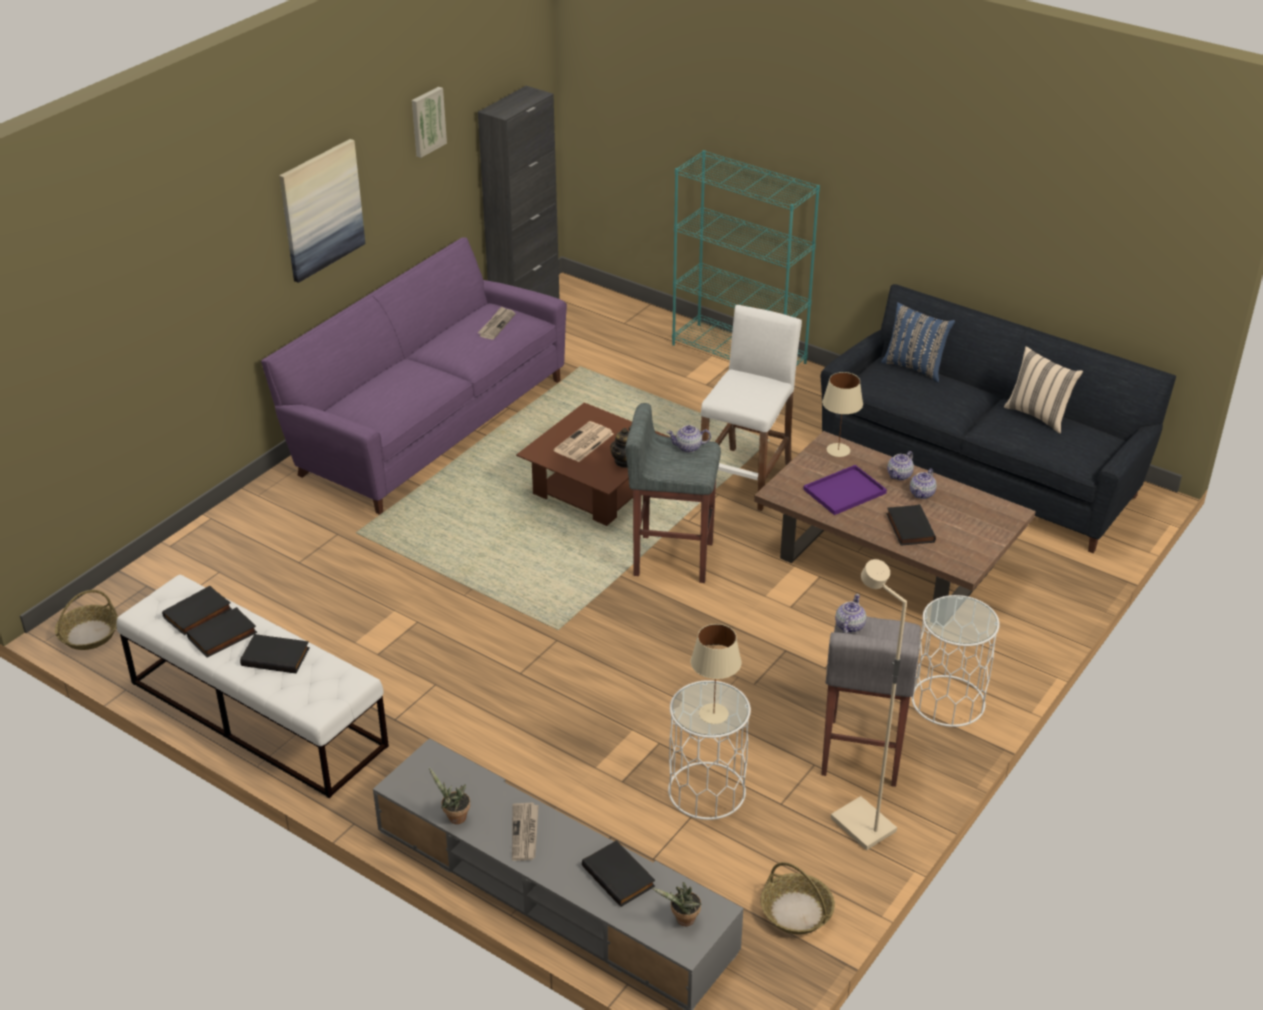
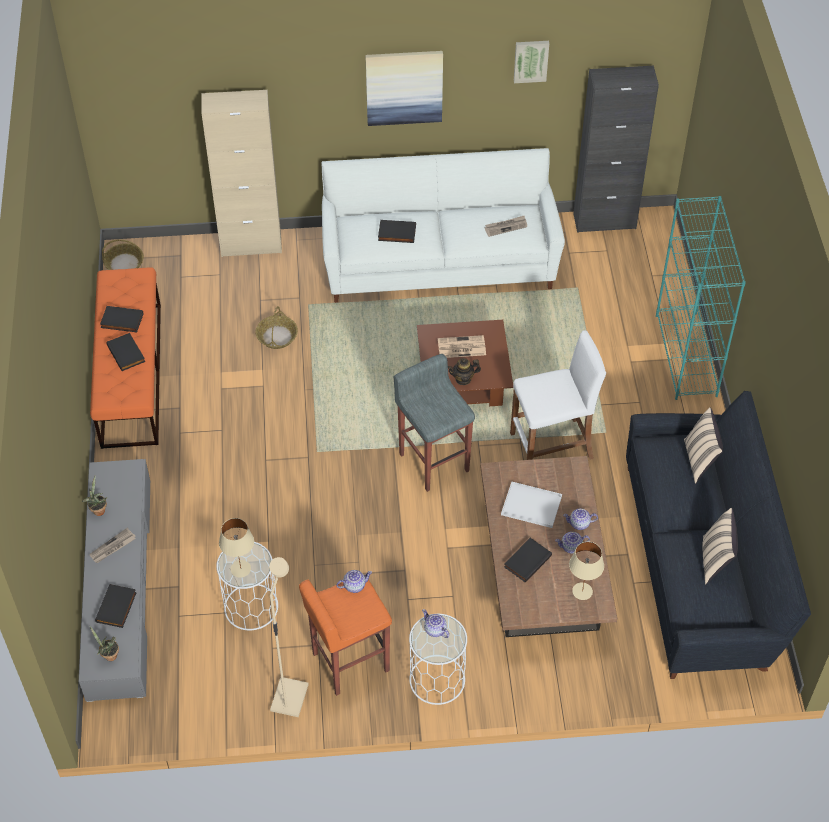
camera: 50 degrees right, 15 degrees up
white bench [116,575,389,798] -> orange bench [90,267,161,449]
black book [162,586,232,635] -> black book moved to [378,220,416,243]
purple sofa [261,238,567,515] -> white sofa [321,148,565,303]
teapot [667,425,711,453] -> teapot moved to [422,609,449,638]
basket [760,862,835,934] -> basket moved to [256,306,298,349]
purple tray [803,465,887,515] -> white tray [501,482,562,528]
grey stool [821,616,921,787] -> orange stool [299,574,392,696]
beige table lamp [822,372,863,457] -> beige table lamp moved to [569,542,604,600]
blue pillow [881,302,955,382] -> beige pillow [684,407,723,484]
none -> beige cabinet [201,90,282,257]

